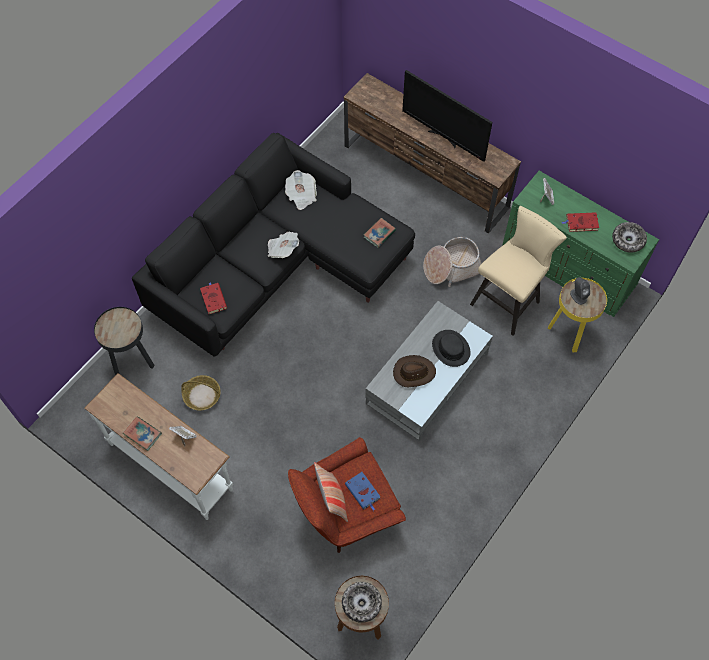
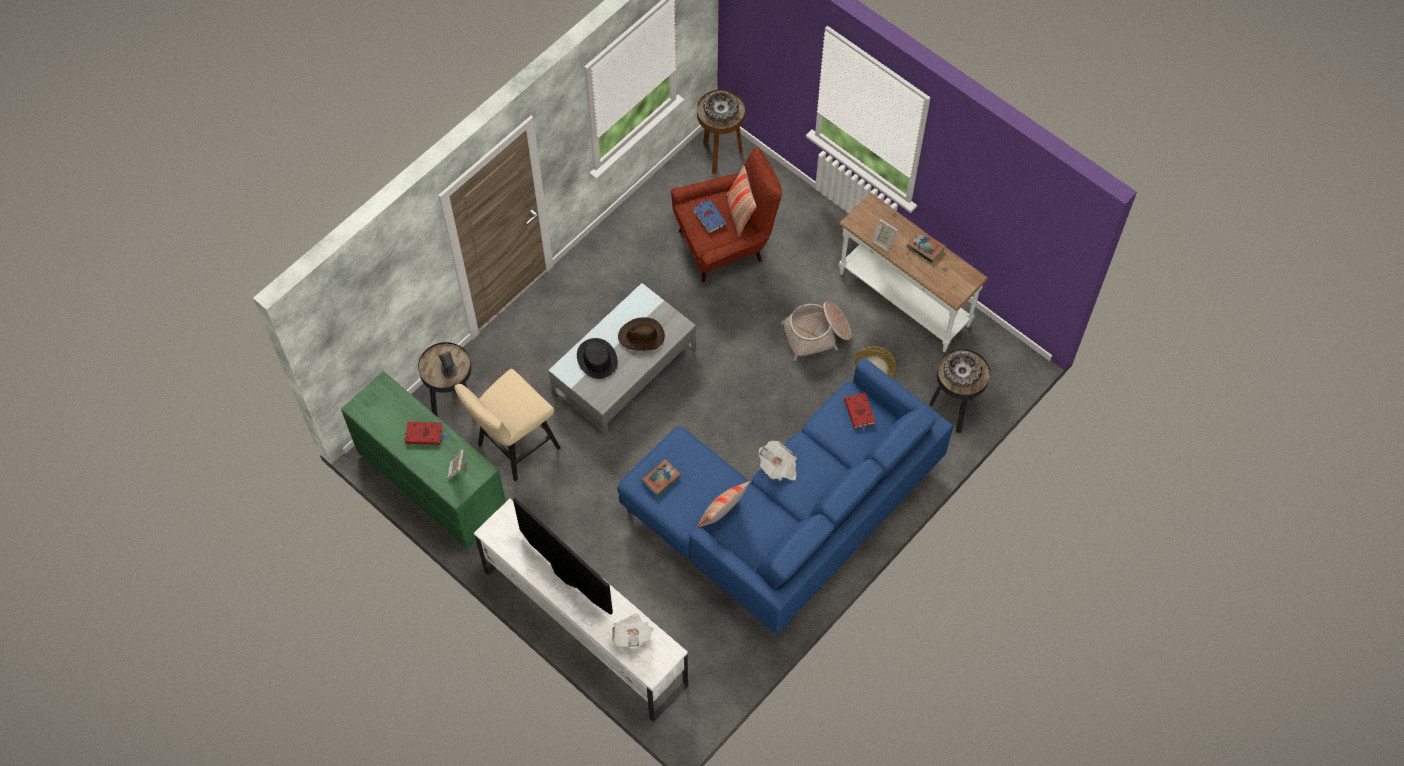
camera: 175 degrees left, 0 degrees up
black sofa [132,133,415,356] -> blue sofa [617,358,953,634]
newspaper [285,170,317,210] -> newspaper moved to [612,614,653,649]
brown tv stand [344,73,521,234] -> white tv stand [474,499,688,722]
basket [423,237,481,287] -> basket moved to [781,301,851,361]
yellow side table [548,278,607,353] -> black side table [418,342,471,417]
bowl [612,222,647,253] -> bowl moved to [943,352,982,387]
none -> pillow [697,481,750,527]

